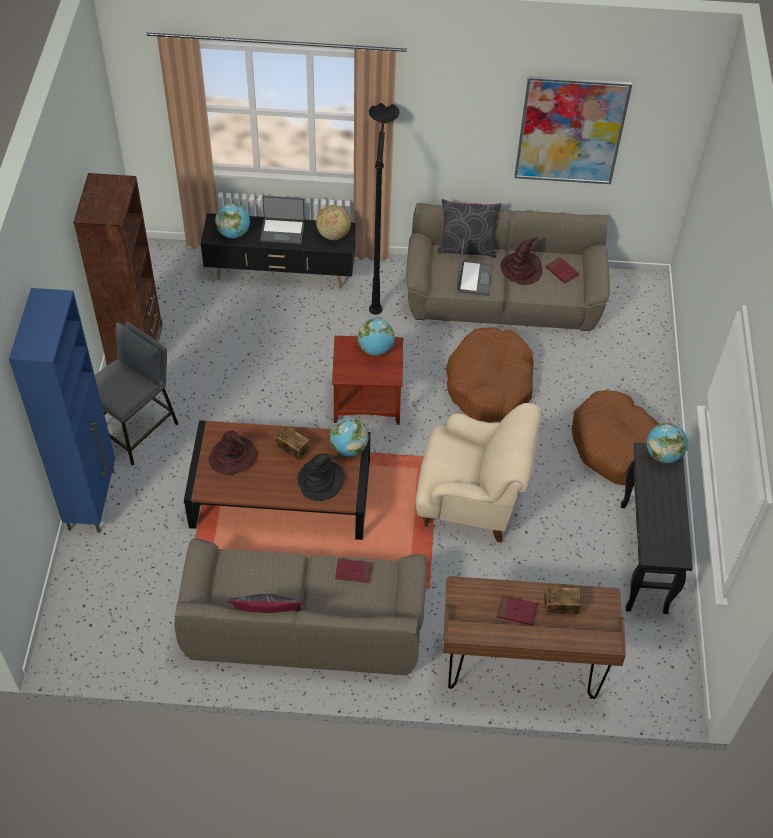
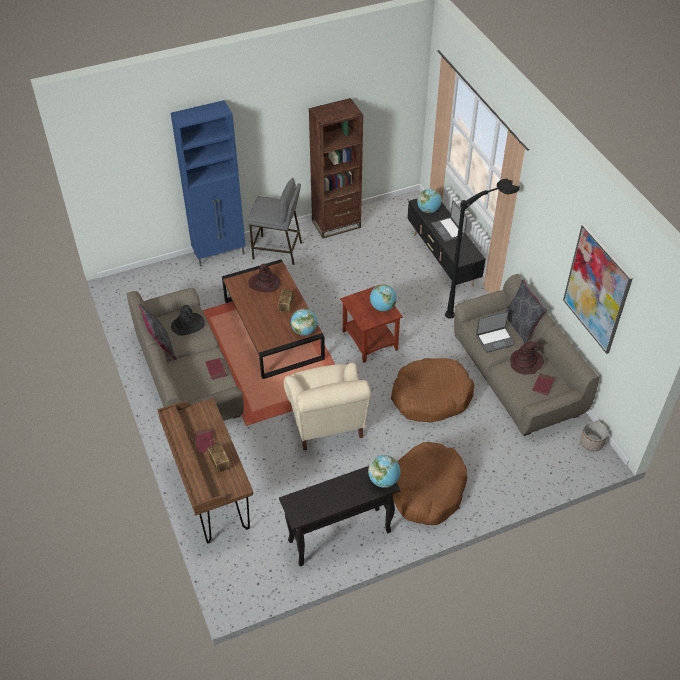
camera: 65 degrees right, 5 degrees down
black hat [298,453,345,501] -> black hat moved to [171,305,205,336]
globe [316,205,351,240] -> none
none -> planter [580,421,608,451]

